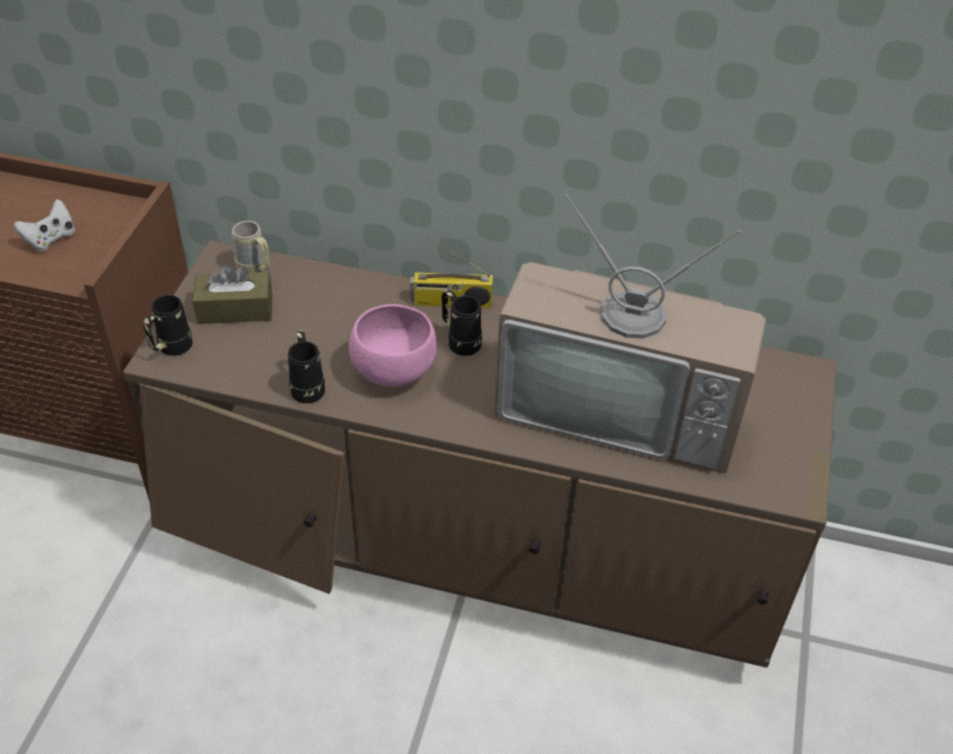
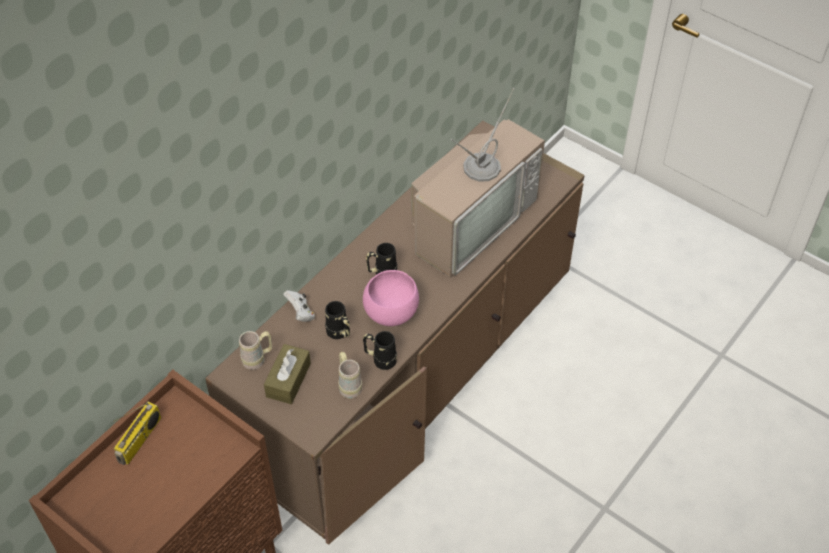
camera: 65 degrees left, 5 degrees up
white game controller [14,199,75,251] -> white game controller moved to [283,290,315,322]
black mug [144,295,193,356] -> black mug moved to [325,301,350,339]
radio [410,237,493,308] -> radio moved to [113,402,161,465]
none -> beige mug [338,352,362,398]

